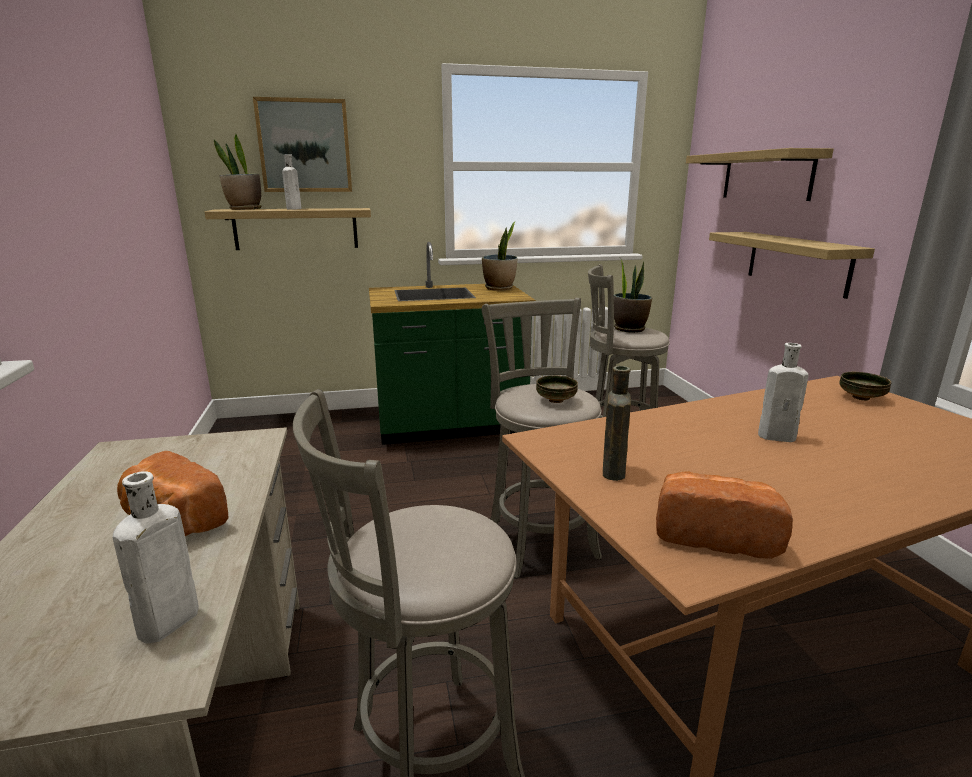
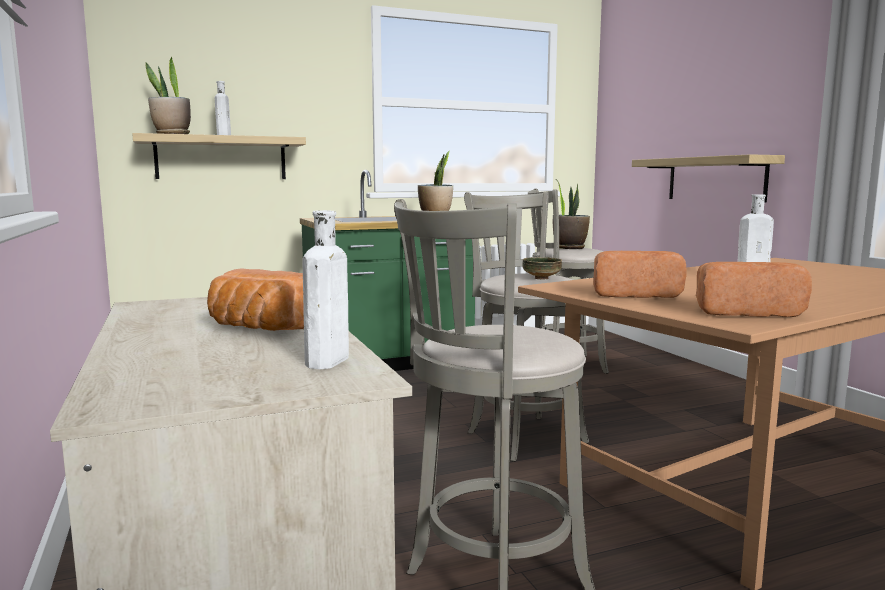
camera: 10 degrees left, 10 degrees down
picture [253,97,352,192] -> none
brown bottle [603,366,631,481] -> bread [593,251,687,298]
shelf [686,148,834,201] -> none
bowl [839,372,891,401] -> none

